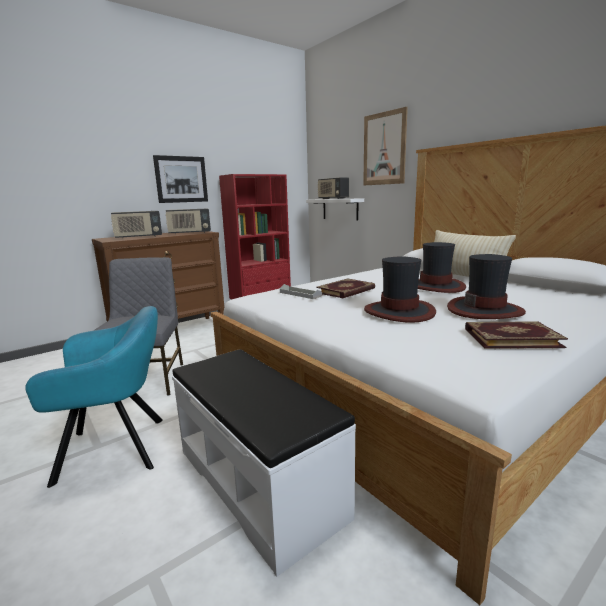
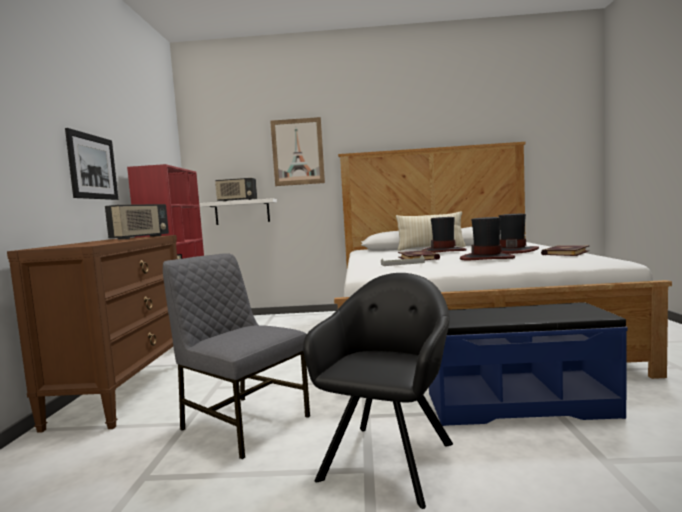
camera: 50 degrees left, 10 degrees down
turquoise armchair [25,306,163,488] -> black armchair [303,273,453,509]
radio [111,211,162,239] -> none
white bench [172,349,356,577] -> blue bench [429,302,628,426]

